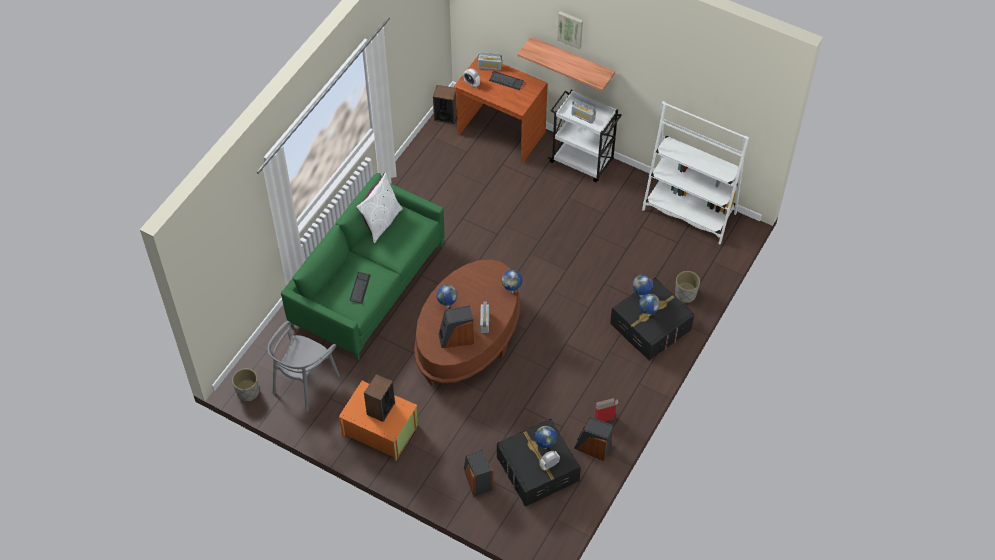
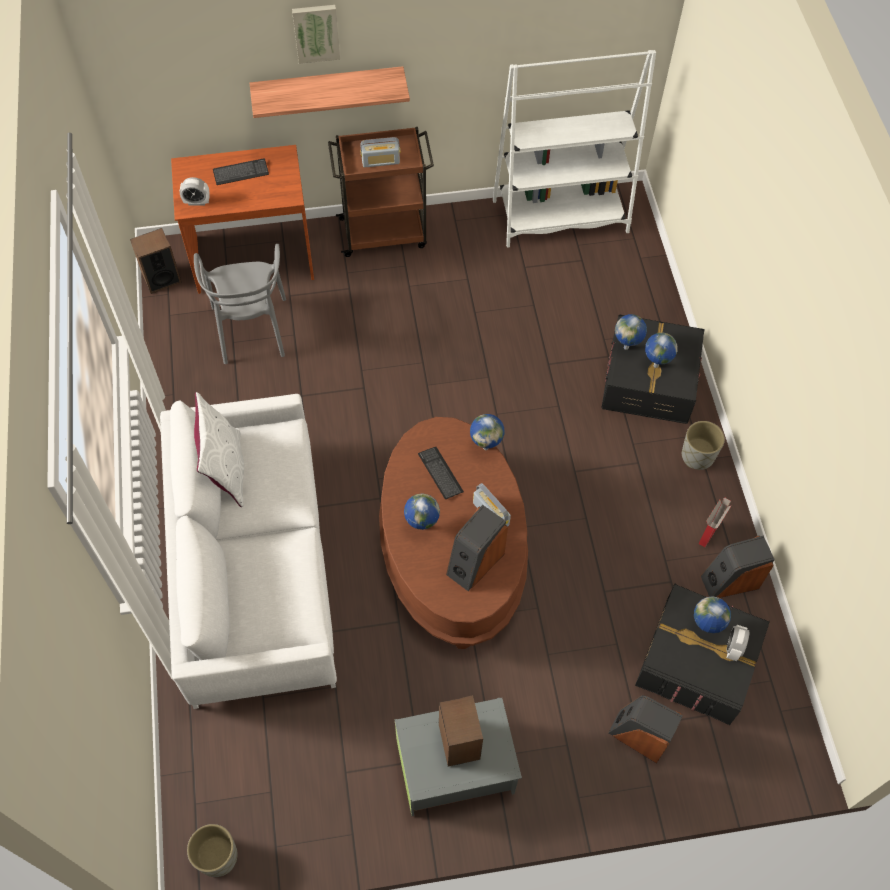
camera: 40 degrees left, 5 degrees up
grey chair [268,321,340,411] -> grey chair moved to [194,244,286,364]
green sofa [281,173,444,361] -> white sofa [160,394,337,709]
orange storage box [339,380,418,461] -> grey storage box [395,698,522,816]
keyboard [350,272,371,304] -> keyboard moved to [418,447,464,499]
radio [478,52,502,71] -> none
white cart [548,90,622,182] -> brown cart [328,127,434,257]
grey planter [675,271,700,303] -> grey planter moved to [682,421,725,470]

